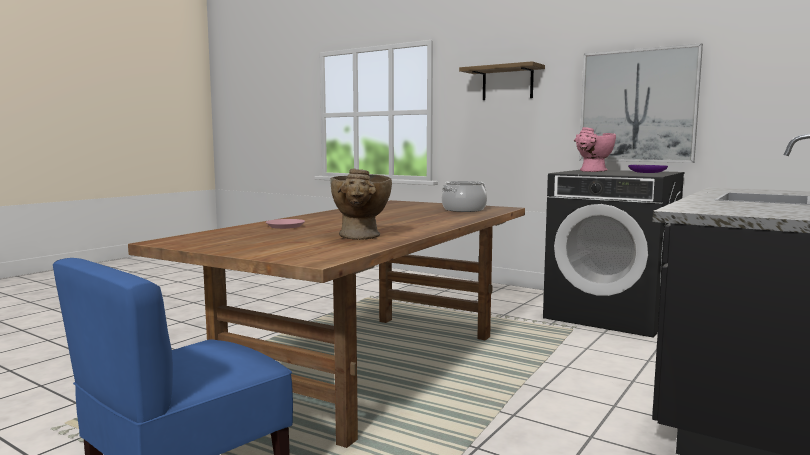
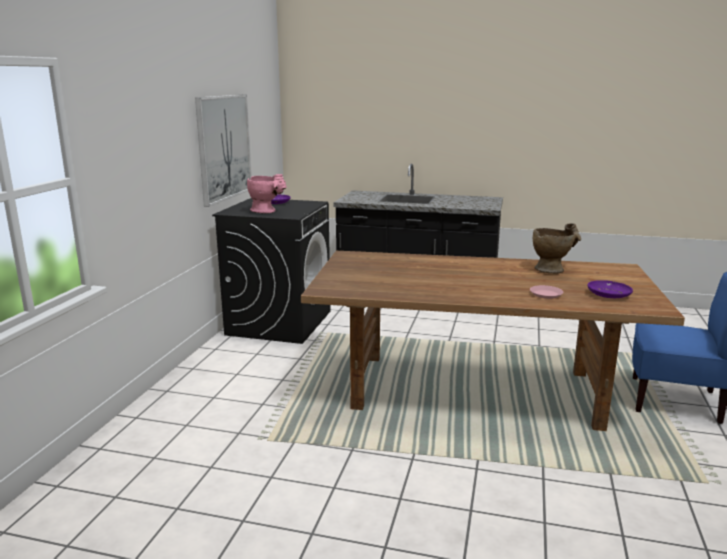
camera: 110 degrees left, 10 degrees up
cooking pot [441,181,487,212] -> none
shelf [459,61,545,100] -> none
none -> purple plate [588,280,633,298]

